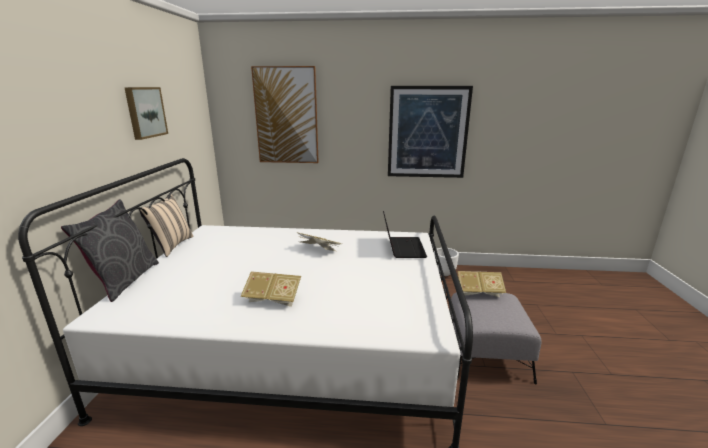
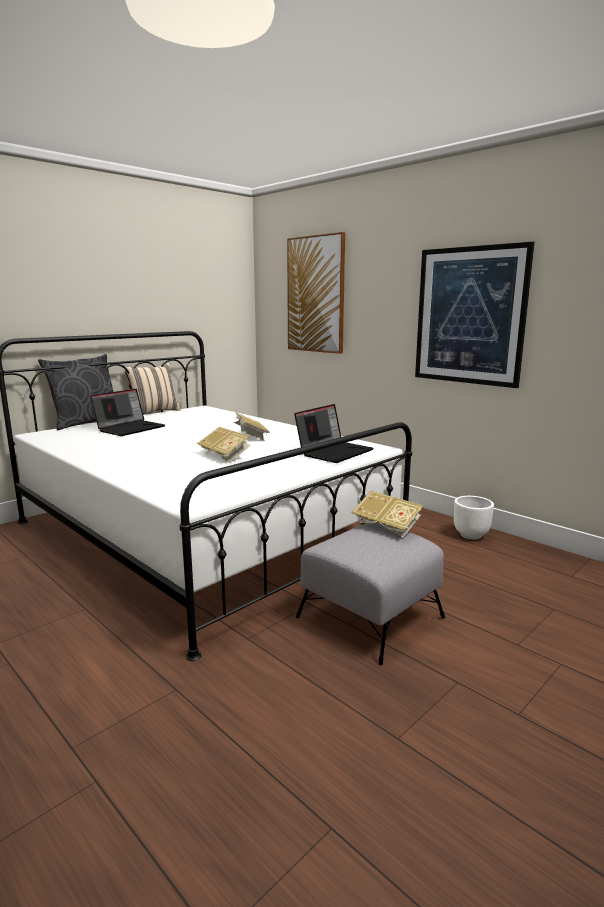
camera: 40 degrees right, 5 degrees down
picture [124,87,168,140] -> none
book [240,271,301,307] -> book moved to [197,427,251,463]
none -> laptop [90,389,165,436]

